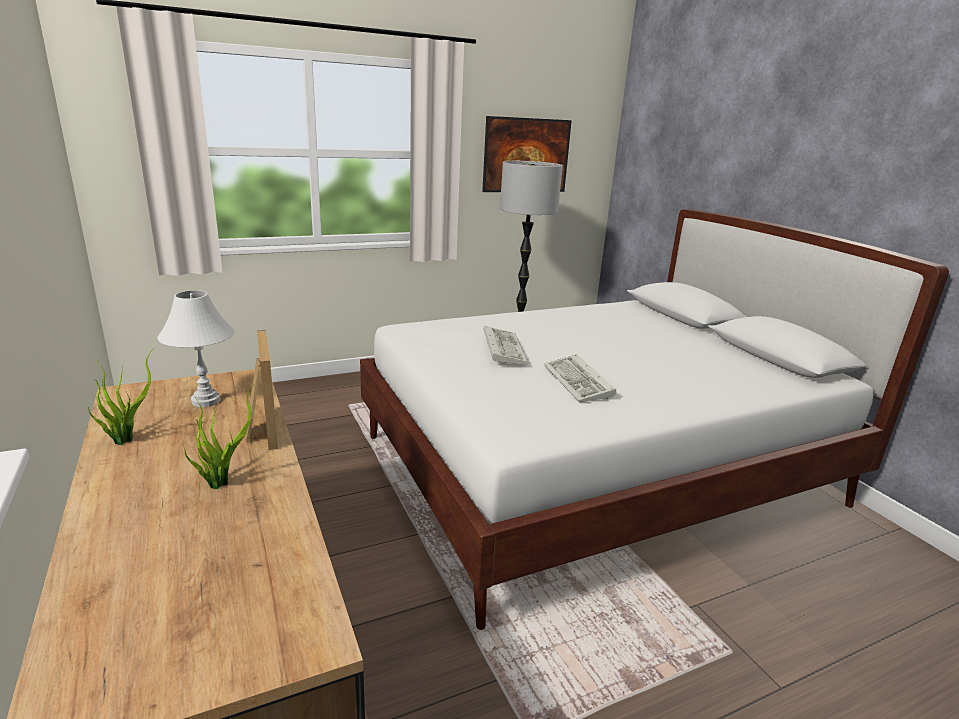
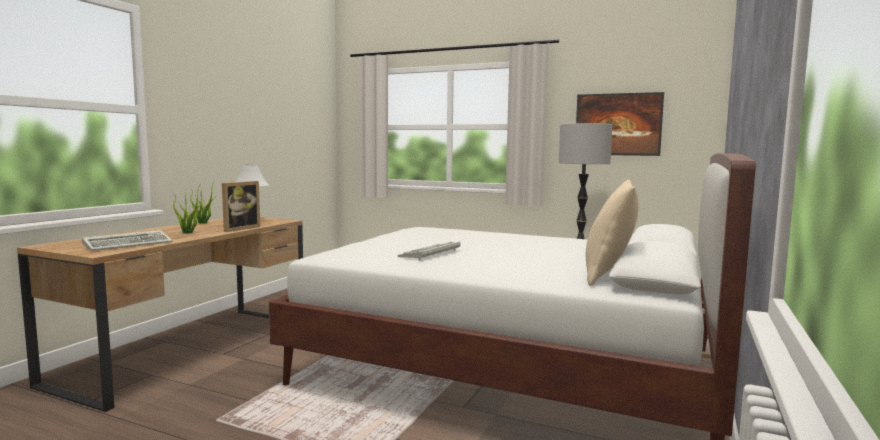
camera: 50 degrees right, 15 degrees down
keyboard [483,326,528,364] -> keyboard moved to [82,230,172,251]
none -> beige pillow [586,179,638,286]

